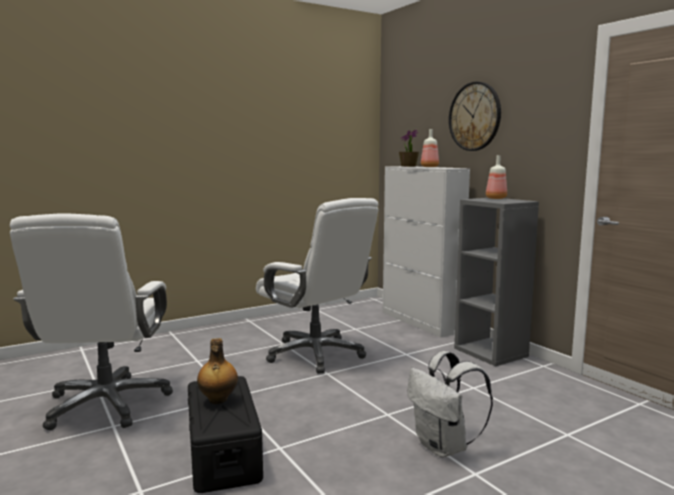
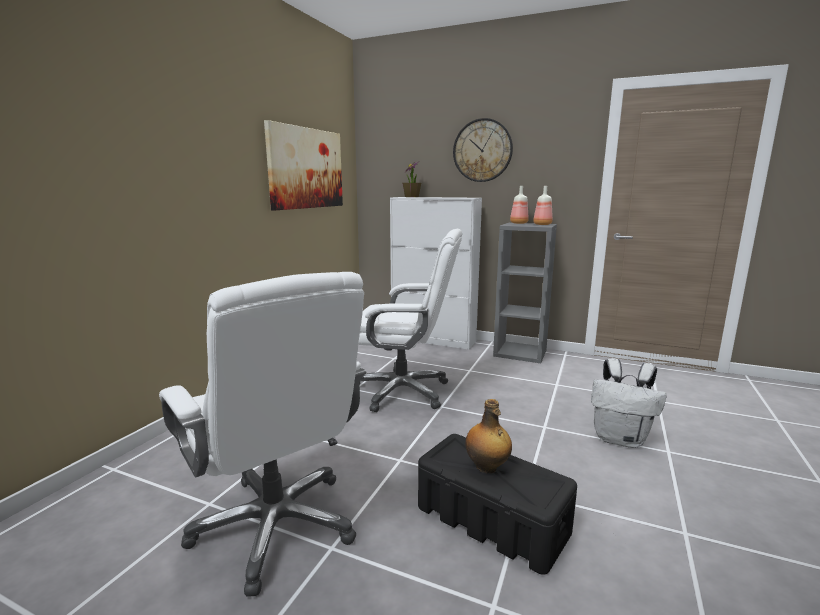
camera: 35 degrees left, 5 degrees up
bottle [421,129,439,167] -> bottle moved to [533,186,553,225]
none -> picture [264,120,343,211]

